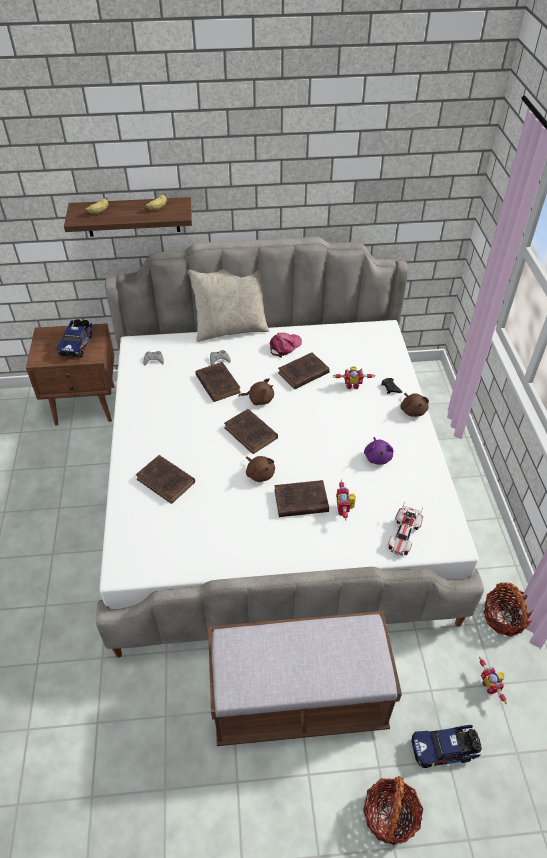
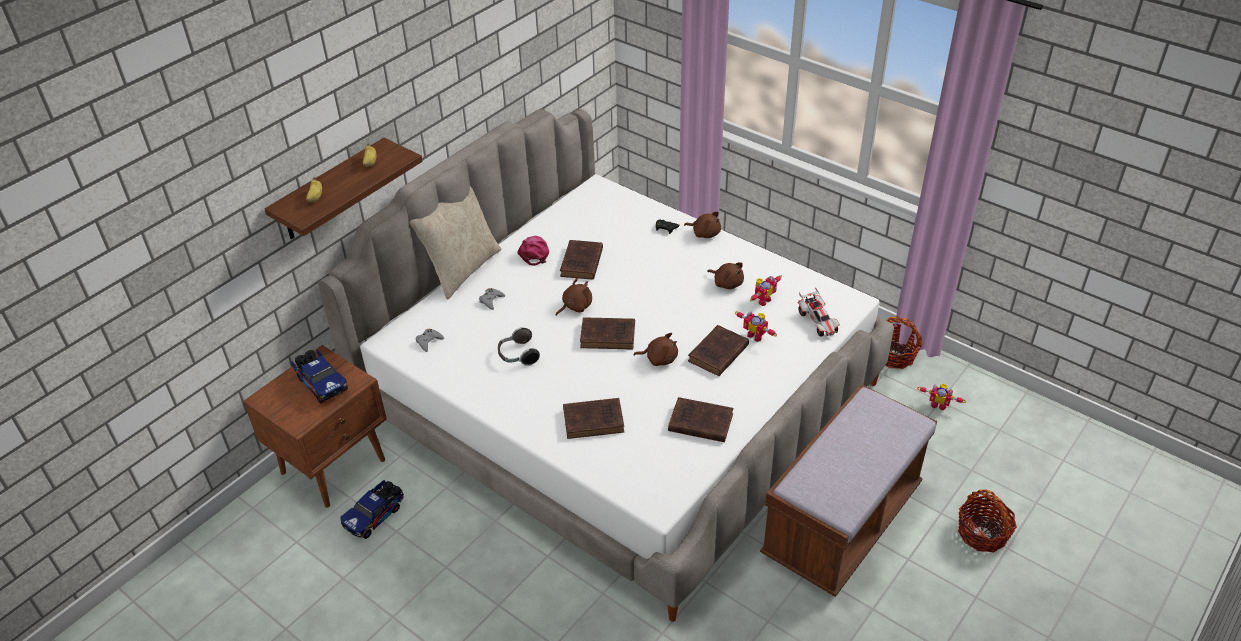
camera: 45 degrees left, 5 degrees down
brown book [195,362,241,402] -> brown book moved to [668,397,733,442]
toy robot [333,366,375,389] -> toy robot moved to [750,275,781,306]
purple plush toy [364,437,393,465] -> brown plush toy [707,262,744,289]
toy truck [412,725,482,768] -> toy truck moved to [340,480,404,539]
none -> headphones [498,327,540,366]

